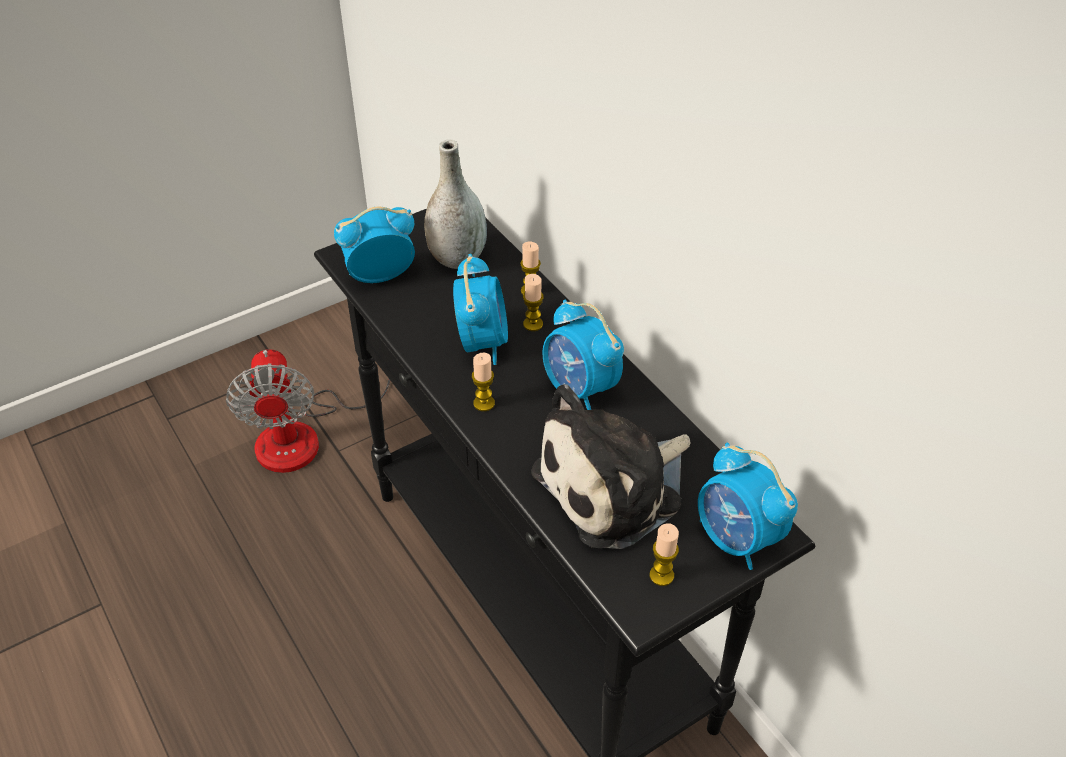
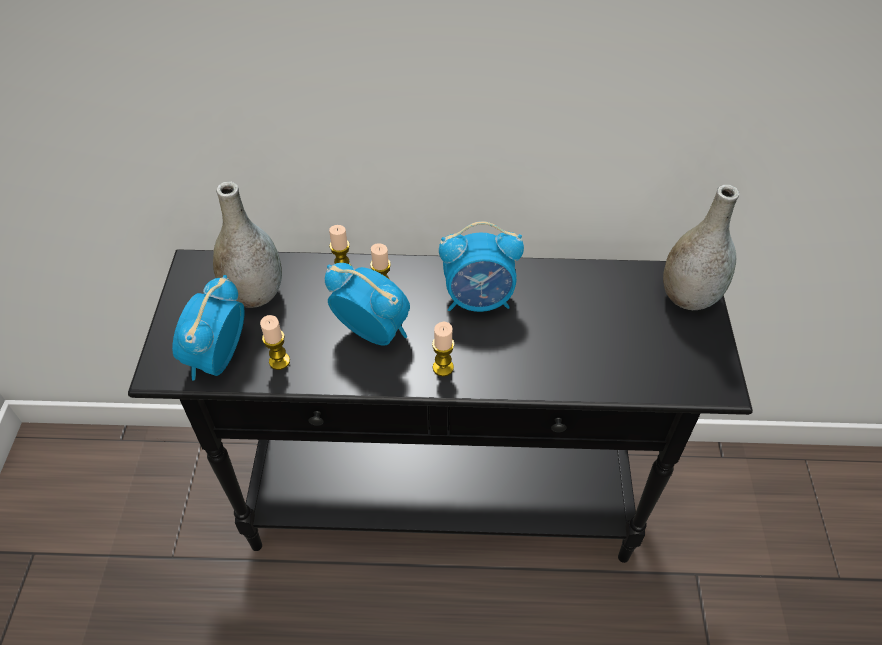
camera: 55 degrees left, 5 degrees up
fan [226,349,390,473] -> none
plush toy [531,384,690,549] -> none
candle [650,523,679,586] -> candle moved to [260,315,290,370]
alarm clock [698,443,798,570] -> grey vase [663,185,739,310]

